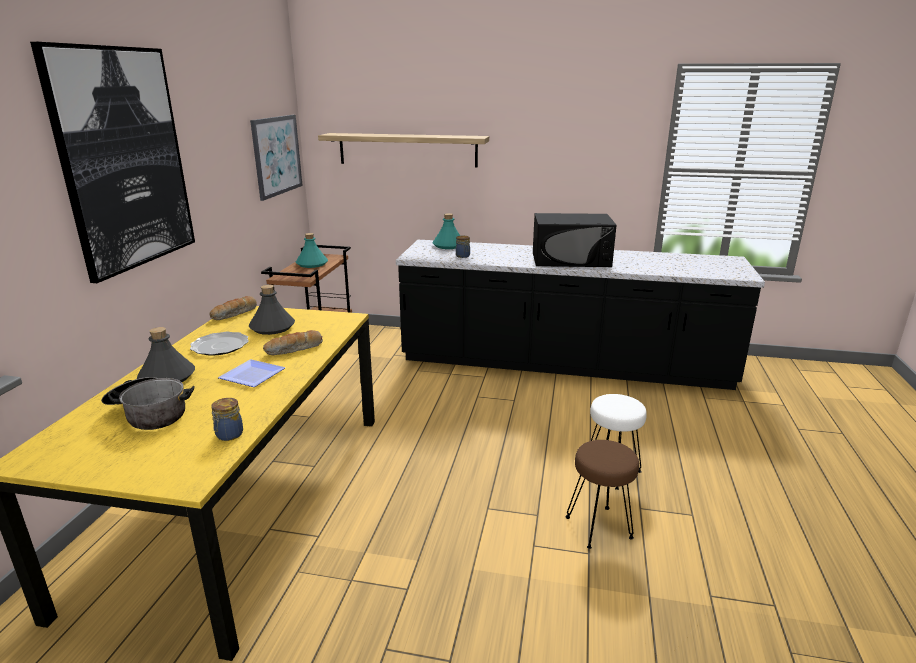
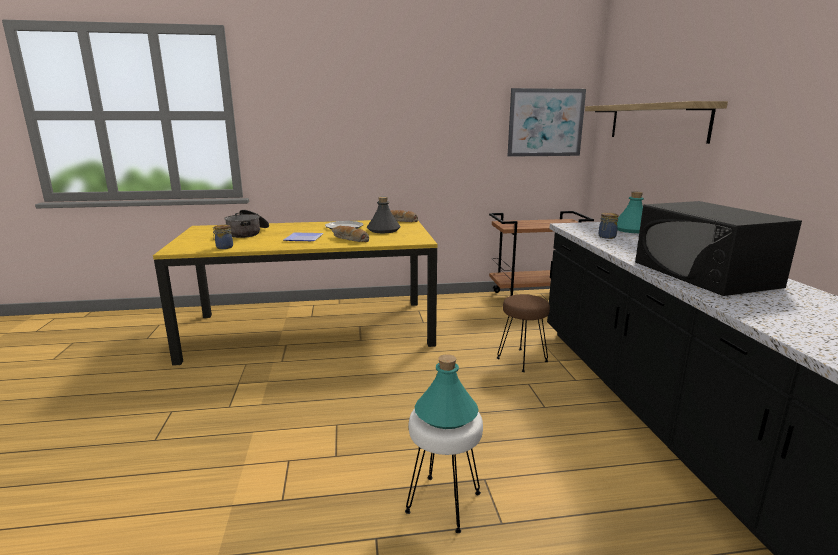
camera: 70 degrees right, 5 degrees down
picture [30,42,195,283] -> none
grey bottle [137,327,195,382] -> none
turquoise bottle [296,233,328,268] -> turquoise bottle moved to [415,354,479,429]
brown stool [565,440,639,549] -> brown stool moved to [497,294,550,372]

